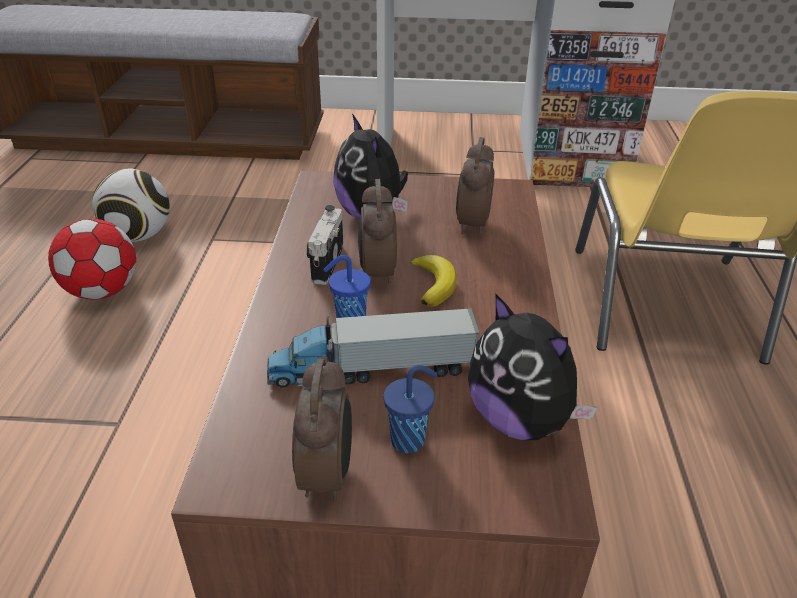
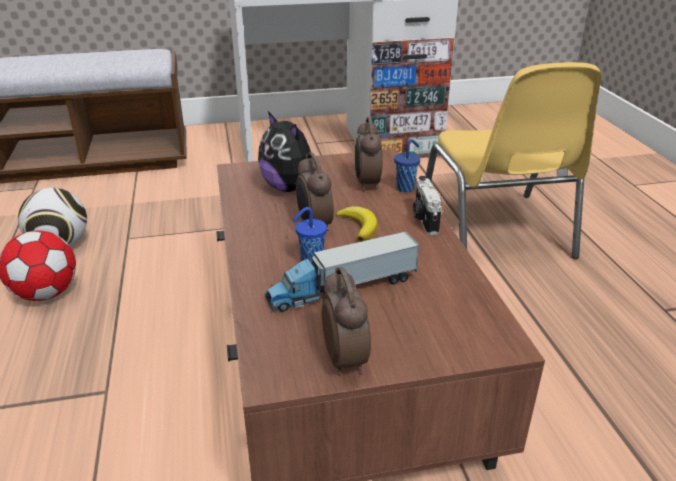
camera: 15 degrees left, 5 degrees down
camera [307,205,343,285] -> camera moved to [413,176,442,235]
blue cup [384,365,438,453] -> blue cup moved to [394,139,420,192]
plush toy [468,293,598,440] -> none

